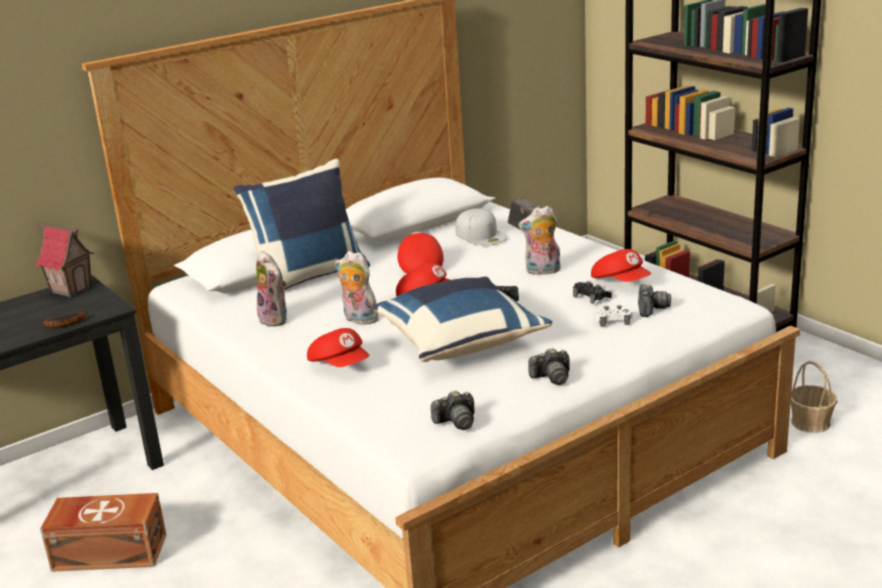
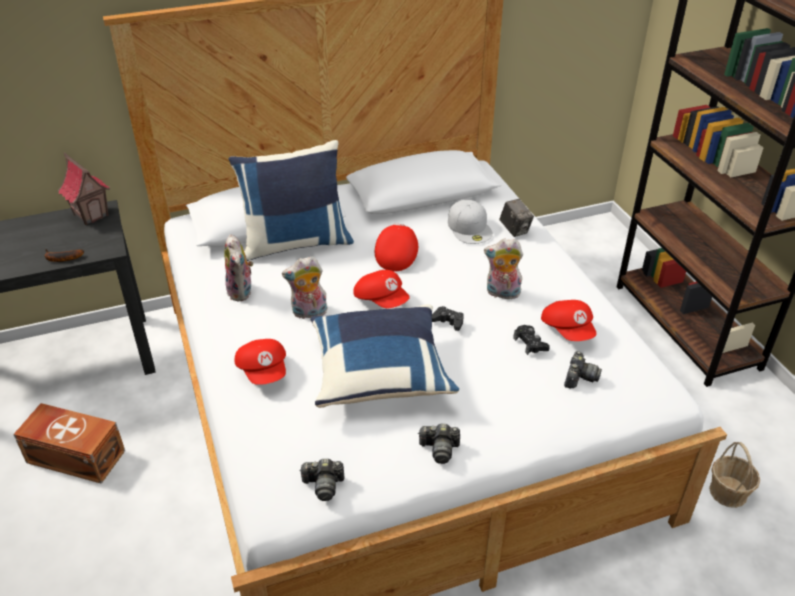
camera: 15 degrees right, 15 degrees up
plush toy [335,251,379,325] -> plush toy turned 60 degrees counterclockwise [282,256,328,319]
white game controller [593,305,633,327] -> none

